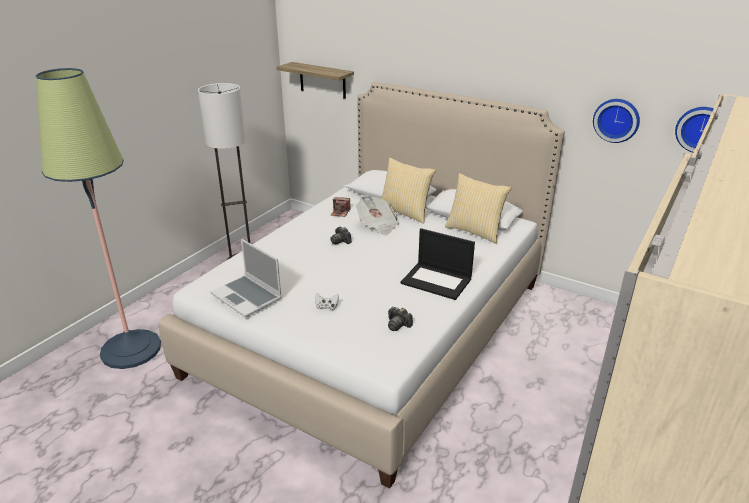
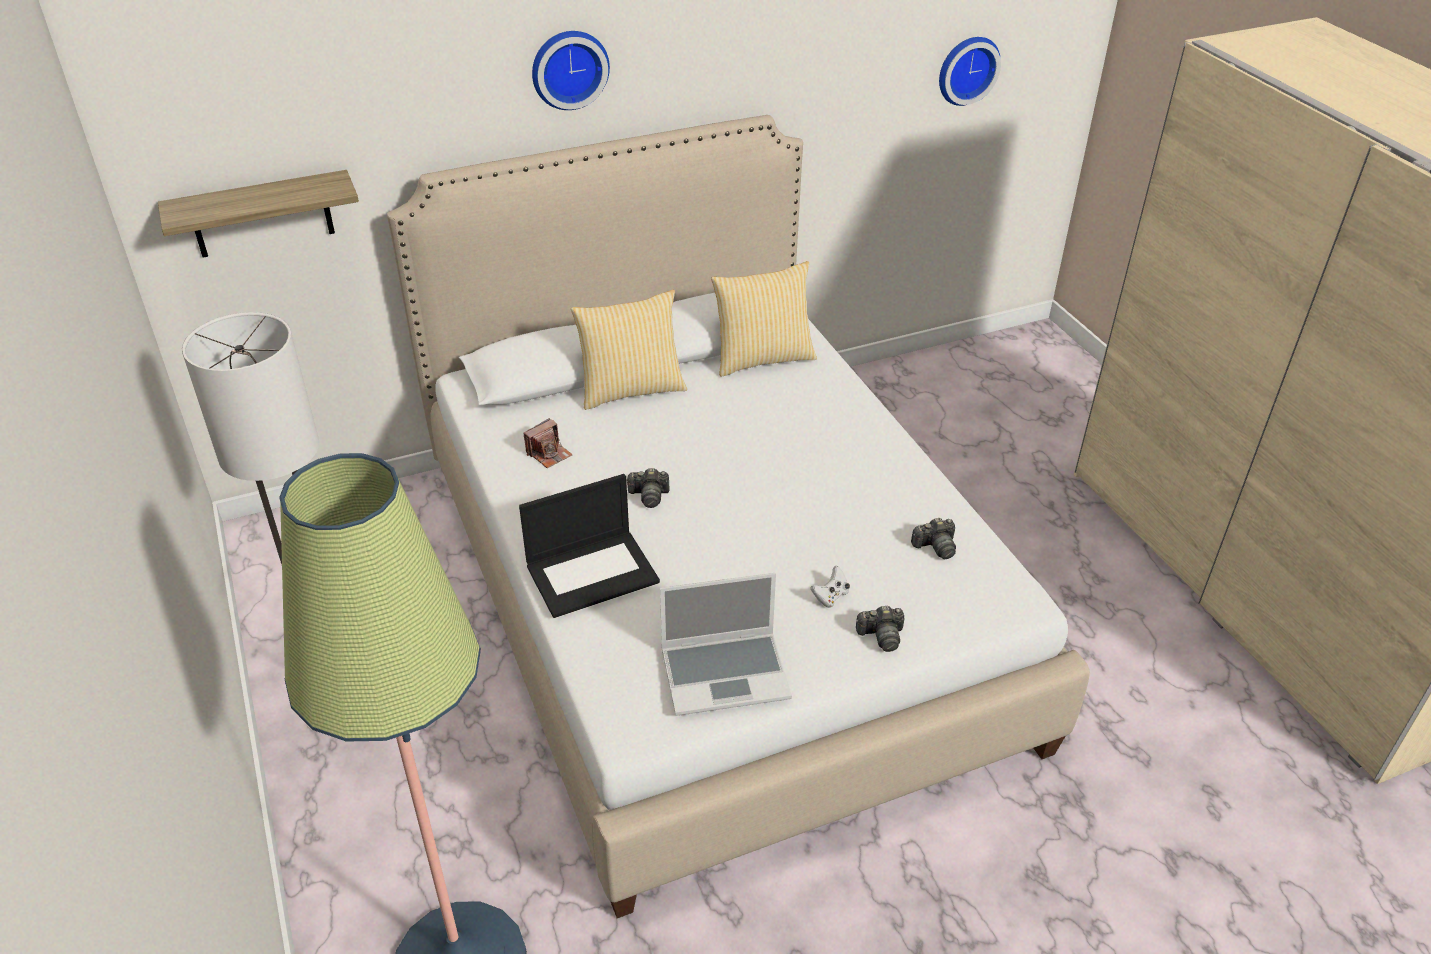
camera: 55 degrees left, 10 degrees up
newspaper [356,195,399,235] -> none
laptop [400,228,475,300] -> laptop moved to [519,474,660,618]
wall clock [593,99,640,143] -> wall clock moved to [532,31,610,110]
none -> camera [856,606,905,652]

